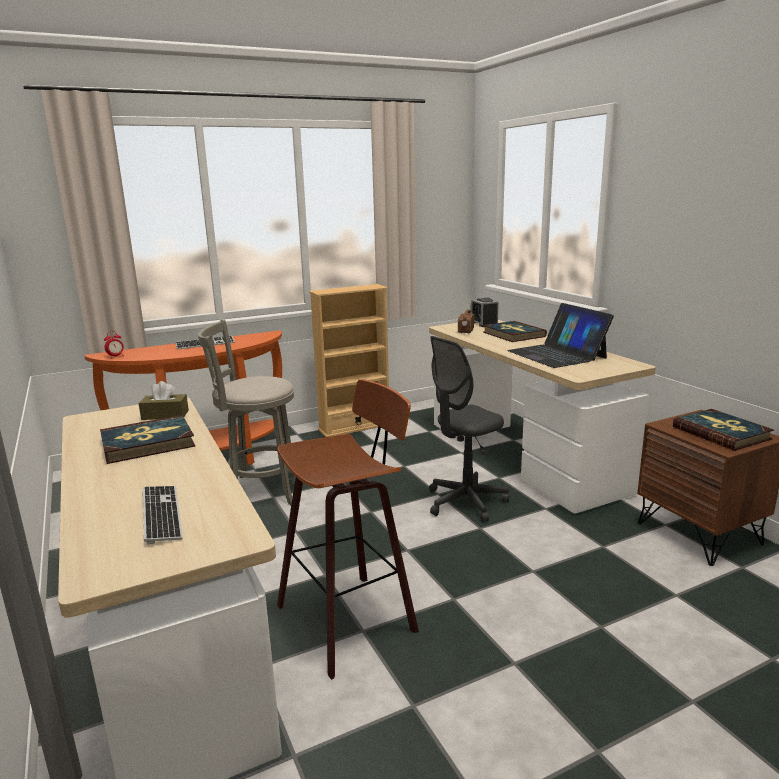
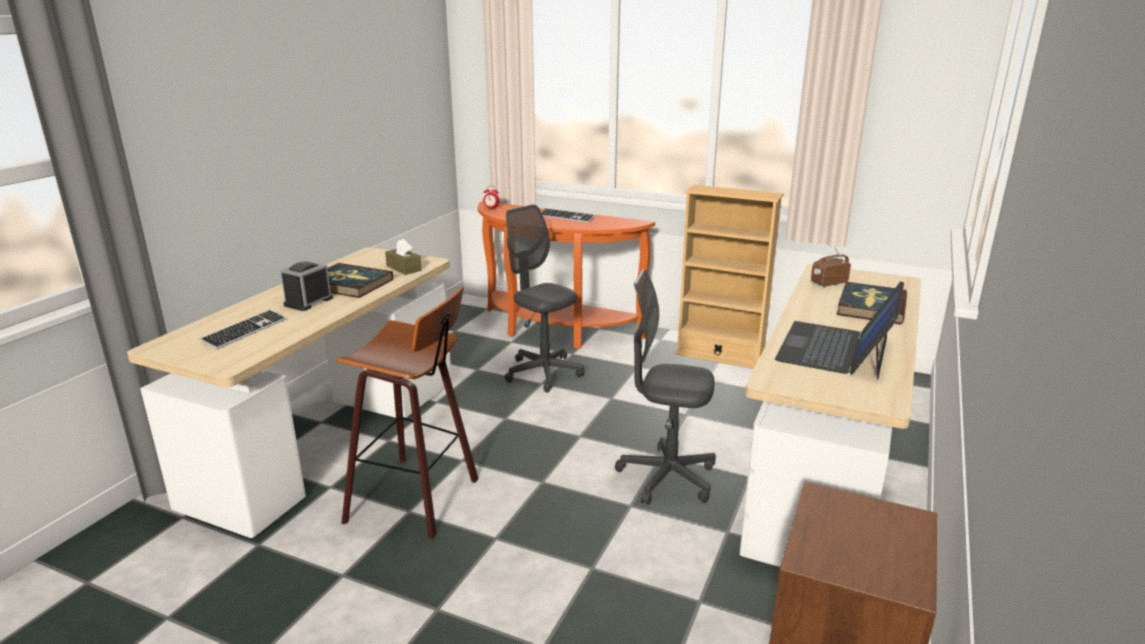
camera: 50 degrees right, 5 degrees up
grey stool [198,320,294,505] -> grey office chair [505,204,584,393]
alarm clock [471,298,499,327] -> alarm clock moved to [280,261,333,311]
book [673,409,774,451] -> none

